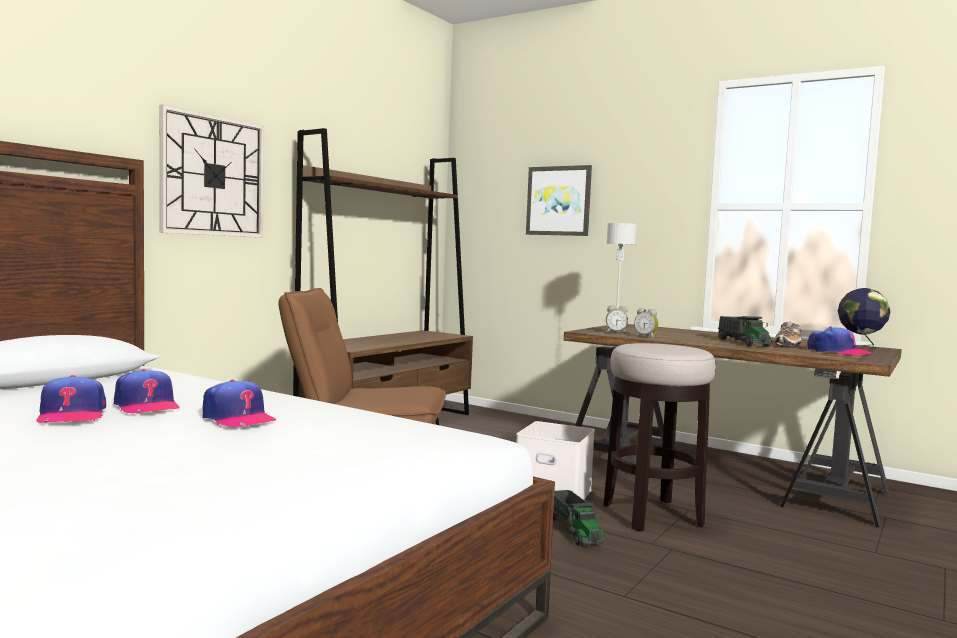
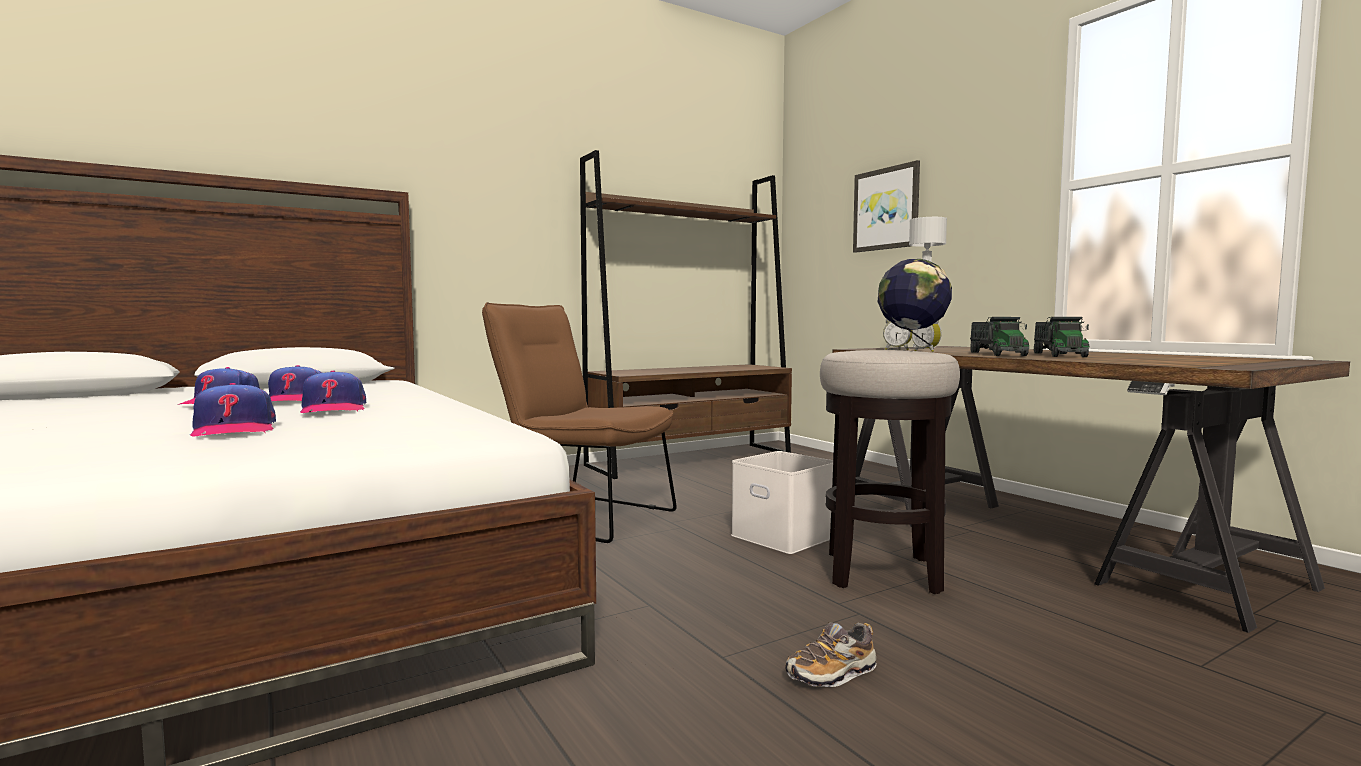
camera: 25 degrees right, 0 degrees up
wall clock [159,105,264,238] -> none
toy truck [553,490,605,546] -> toy truck moved to [970,317,1029,356]
shoe [775,322,801,347] -> shoe moved to [786,622,877,687]
cap [808,326,872,355] -> cap moved to [190,383,276,436]
globe [838,288,890,349] -> globe moved to [878,259,952,350]

